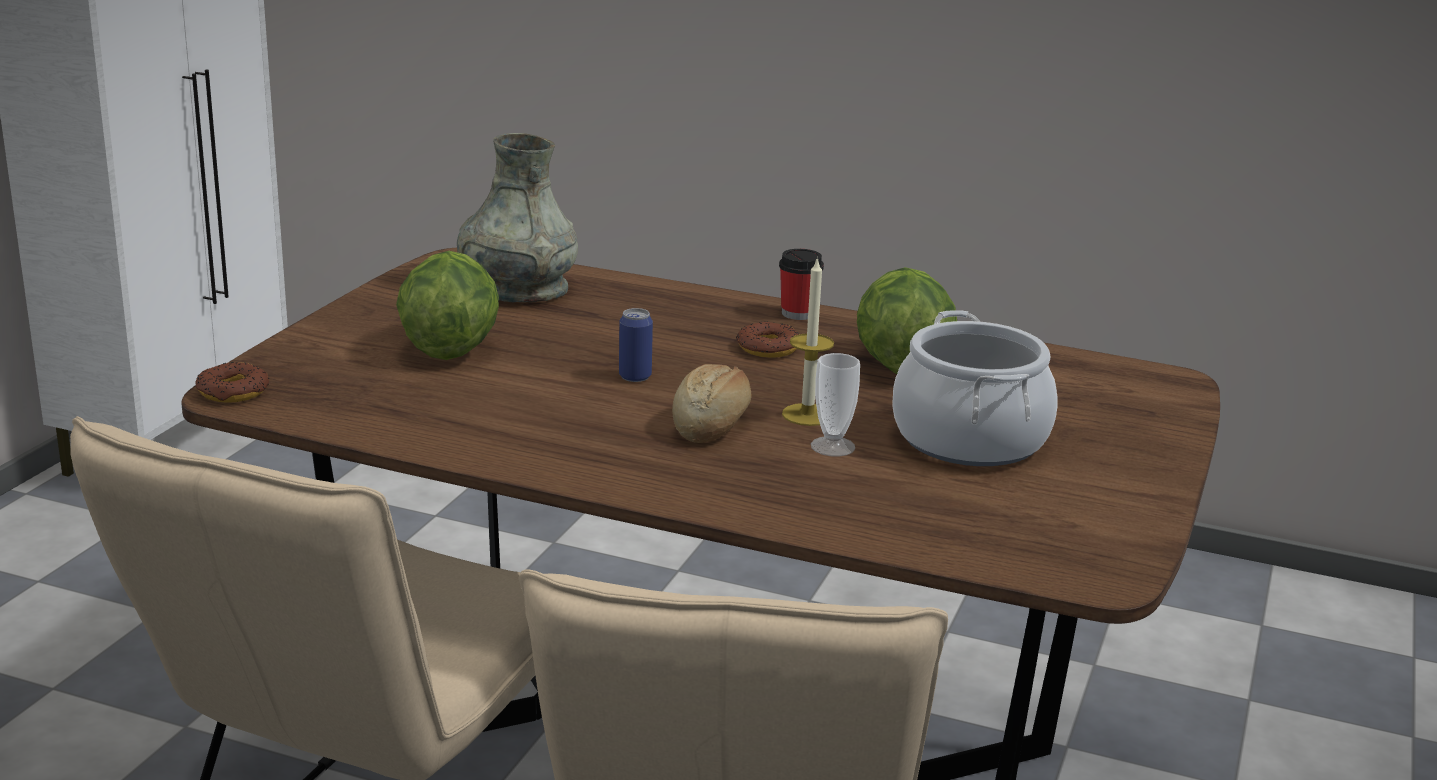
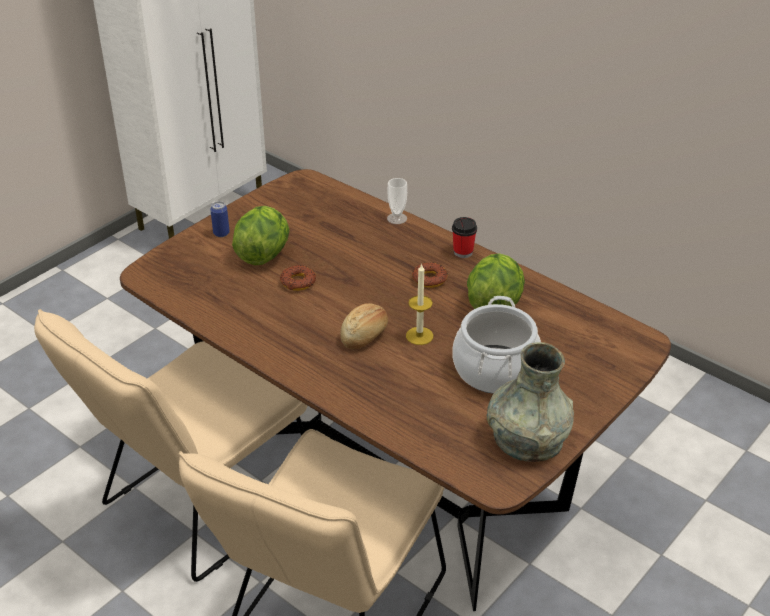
camera: 20 degrees right, 15 degrees up
donut [196,362,269,402] -> donut moved to [280,265,316,291]
grey vase [457,133,578,303] -> grey vase moved to [487,342,574,462]
can [619,308,653,382] -> can moved to [210,201,230,237]
cup [811,353,860,457] -> cup moved to [387,178,407,224]

